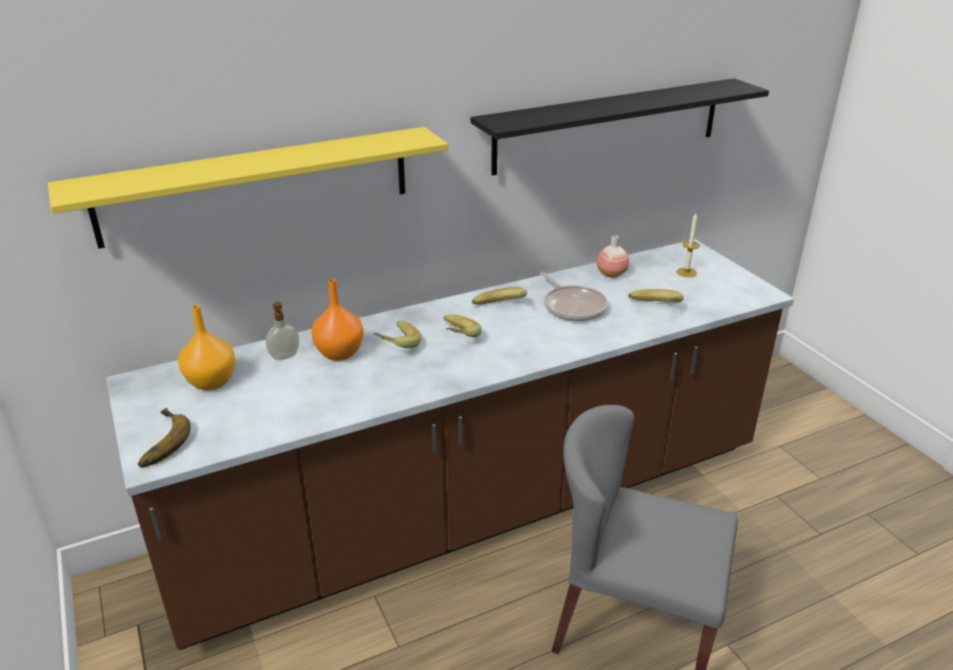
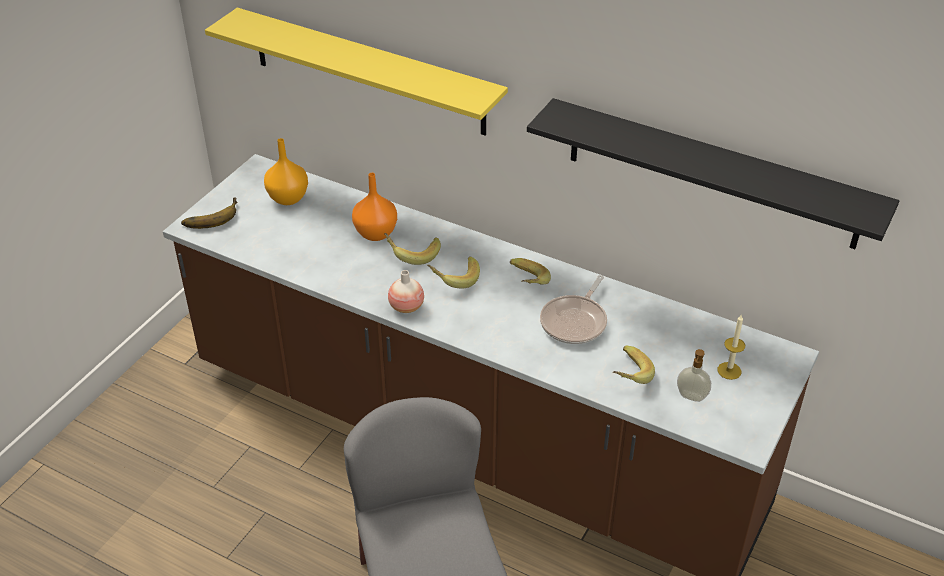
camera: 55 degrees right, 10 degrees up
soap dispenser [266,302,299,360] -> soap dispenser moved to [677,349,711,402]
vase [597,235,629,278] -> vase moved to [388,270,424,313]

